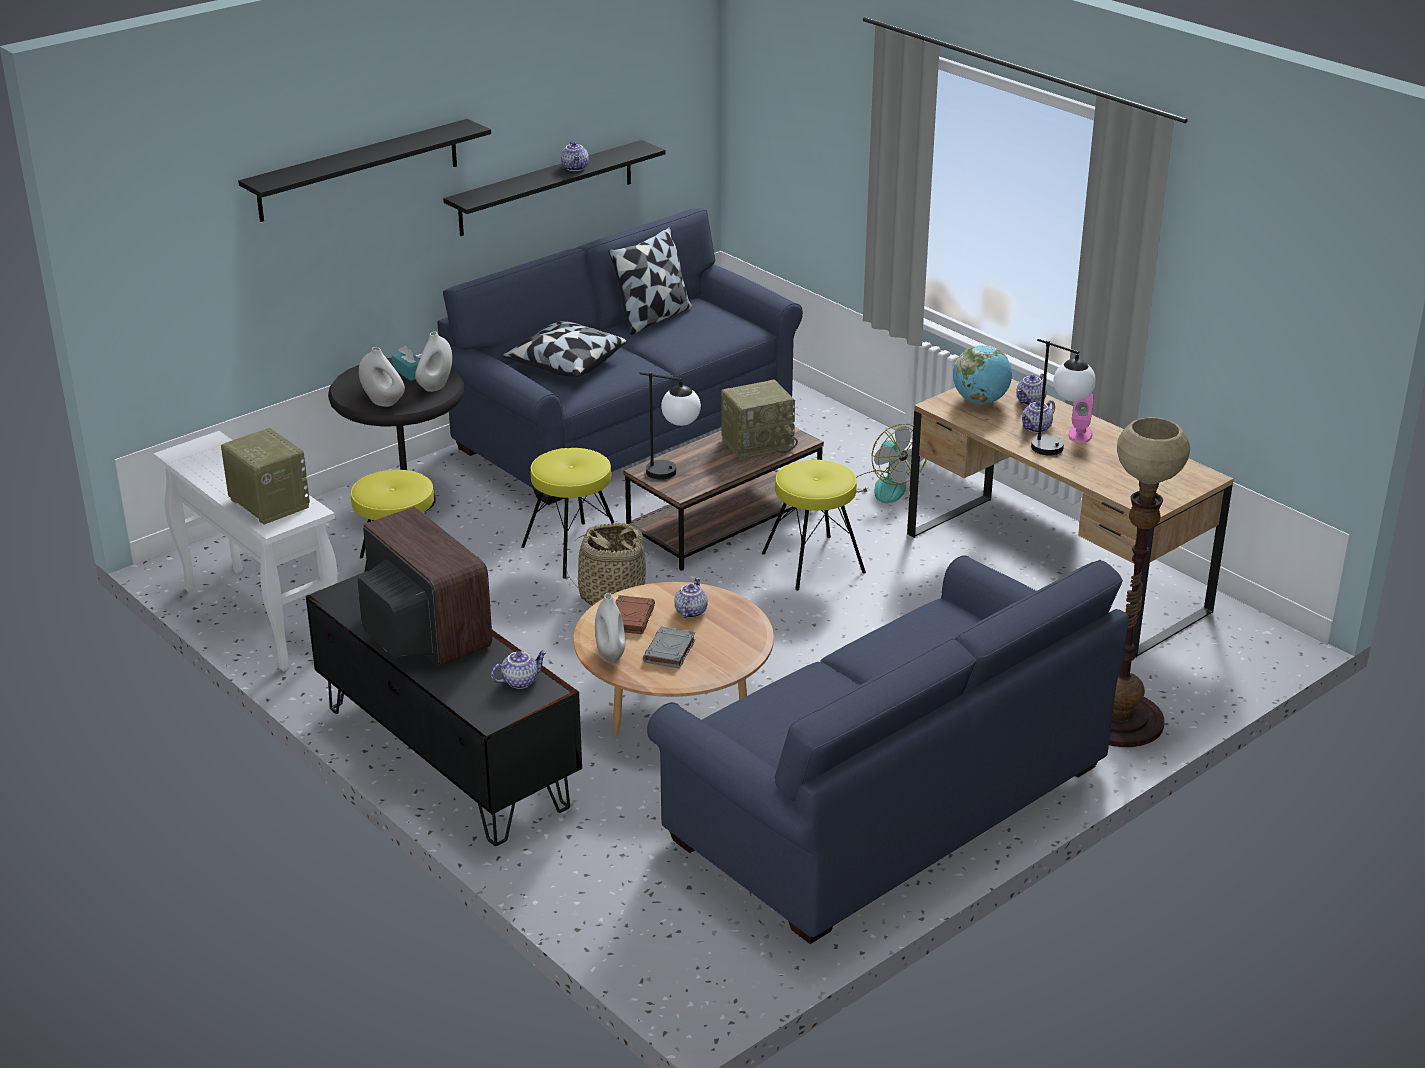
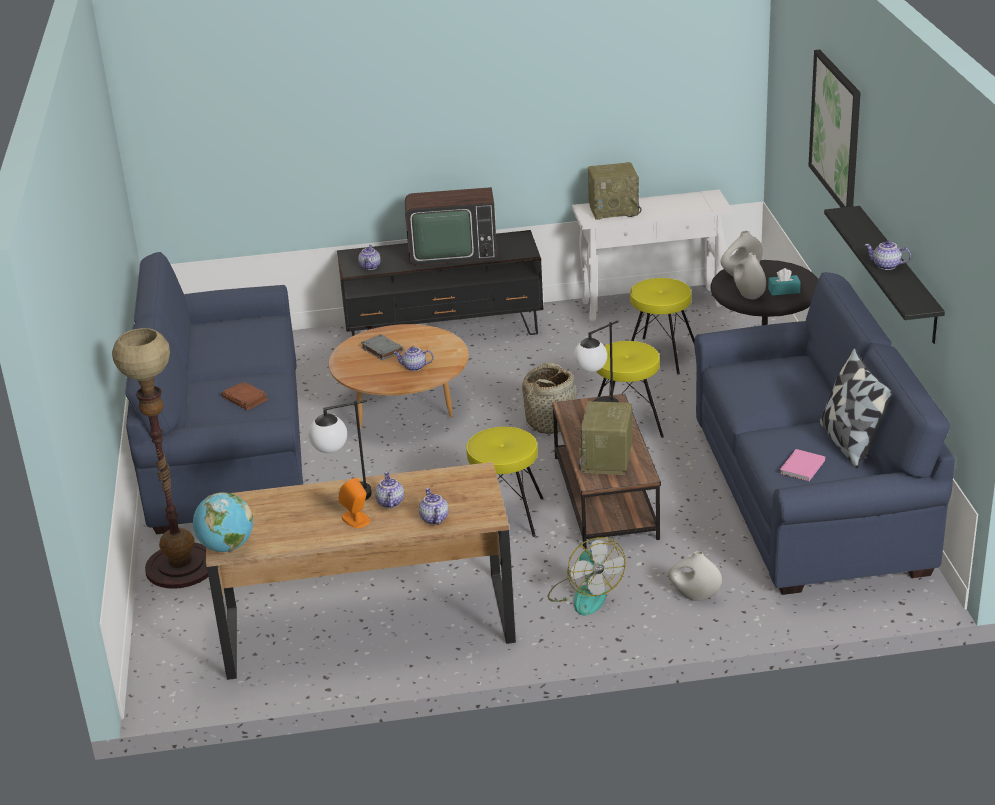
camera: 125 degrees right, 0 degrees up
black shelf [238,119,491,222] -> picture [808,50,861,208]
pillow [502,321,627,377] -> none
white vase [595,593,626,663] -> white vase moved to [668,551,722,601]
brown book [616,595,655,634] -> brown book moved to [222,381,268,410]
teapot [674,578,708,618] -> teapot turned 135 degrees clockwise [394,346,434,371]
fan [856,424,927,503] -> fan turned 120 degrees counterclockwise [548,537,626,615]
globe [953,345,1012,404] -> globe moved to [193,492,253,552]
pink speaker [1068,393,1093,443] -> orange speaker [338,477,371,528]
none -> pink book [780,449,825,481]

